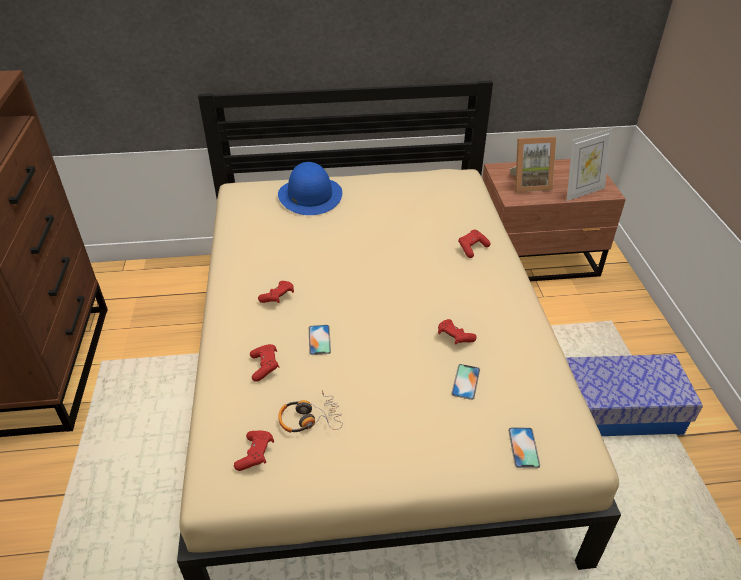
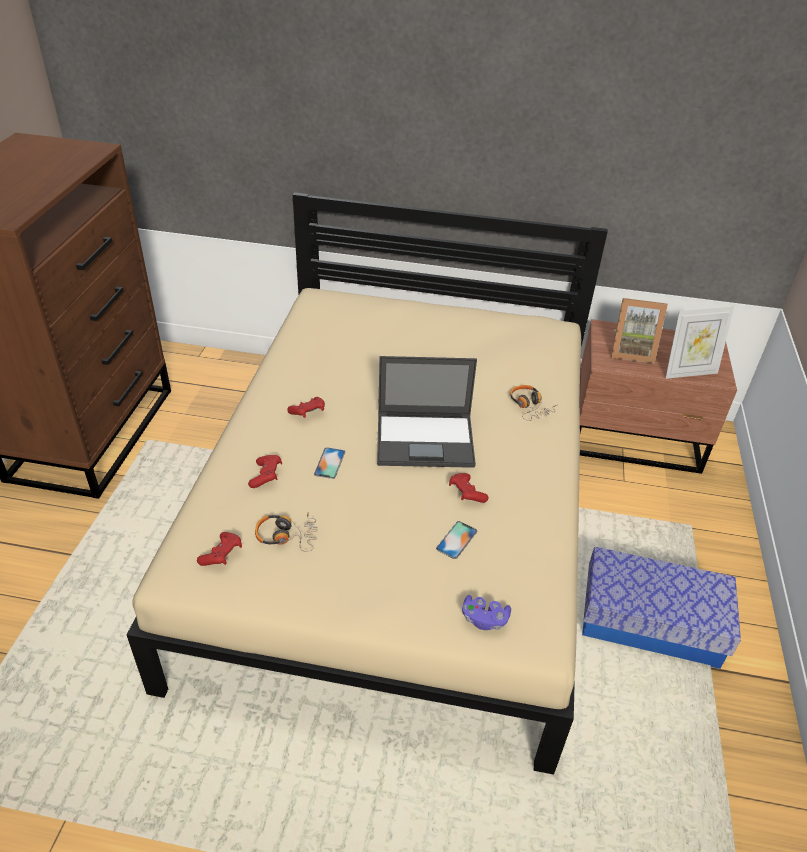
camera: 15 degrees right, 0 degrees up
blue hat [278,162,342,215] -> none
red game controller [458,230,491,258] -> headphones [510,385,558,421]
phone [508,427,540,468] -> purple game controller [462,595,511,630]
none -> laptop [377,356,477,468]

